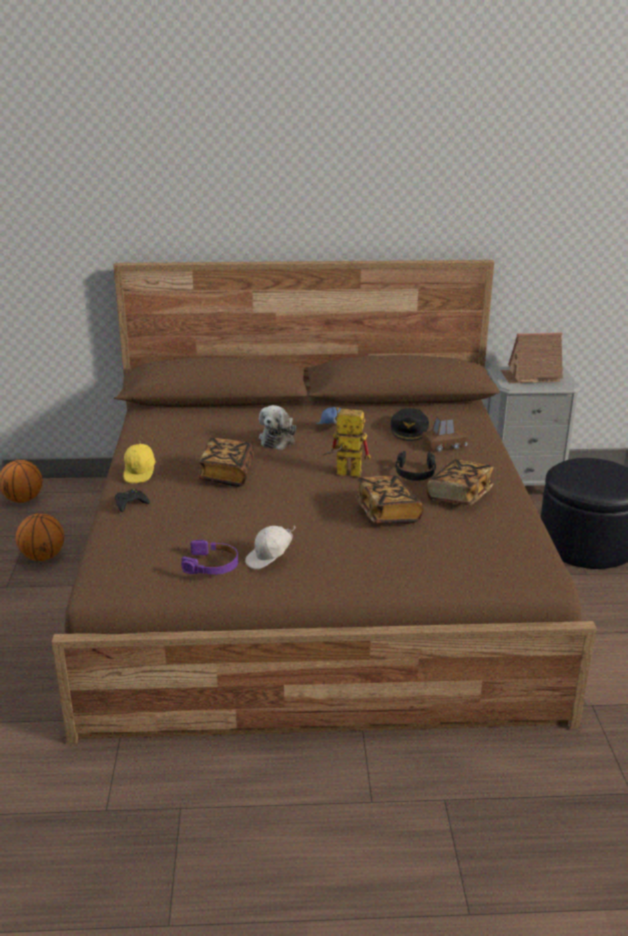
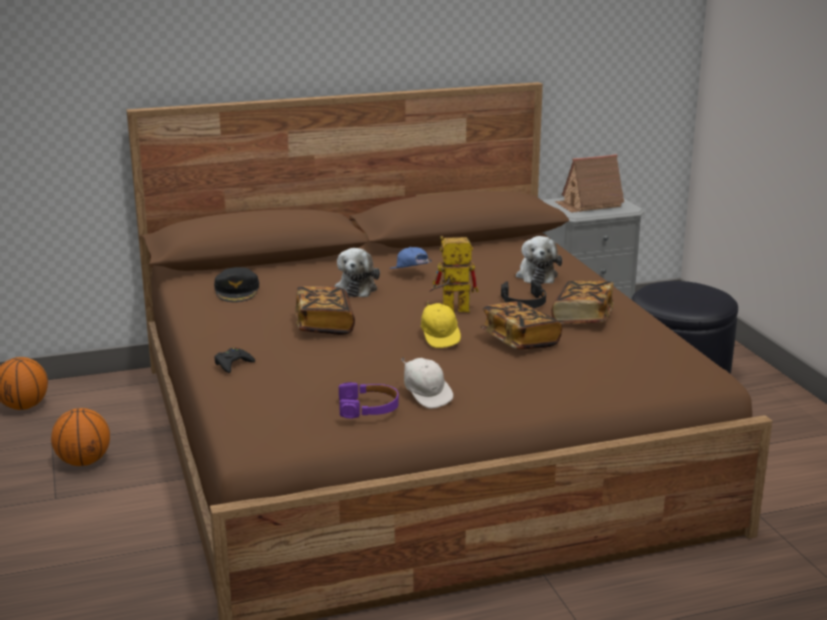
camera: 15 degrees left, 5 degrees down
yellow cap [123,442,155,483] -> yellow cap moved to [421,302,461,348]
white cap [245,525,296,569] -> white cap turned 75 degrees counterclockwise [401,357,453,409]
black cap [391,408,429,441] -> black cap moved to [214,267,259,302]
brown toy car [422,415,468,452] -> plush toy [516,236,562,284]

